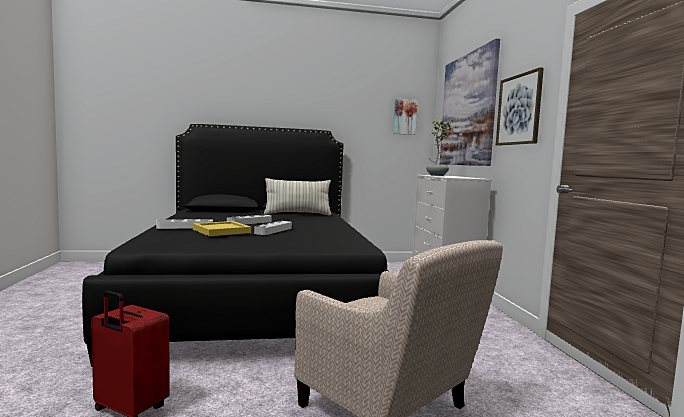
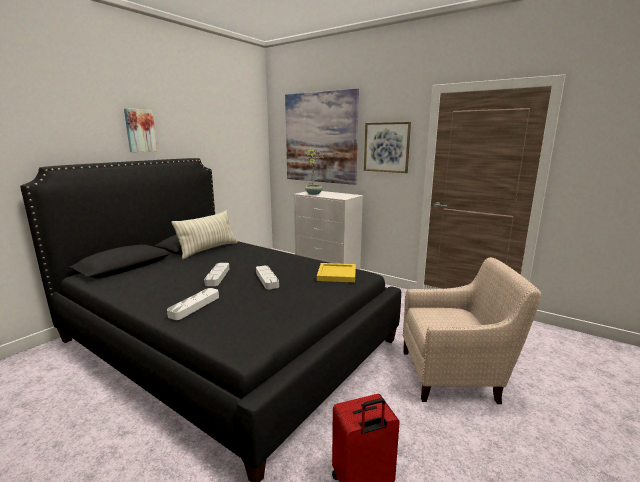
camera: 45 degrees left, 10 degrees up
yellow tray [193,221,251,236] -> yellow tray moved to [317,263,356,283]
picture [393,99,418,135] -> picture moved to [124,108,157,152]

